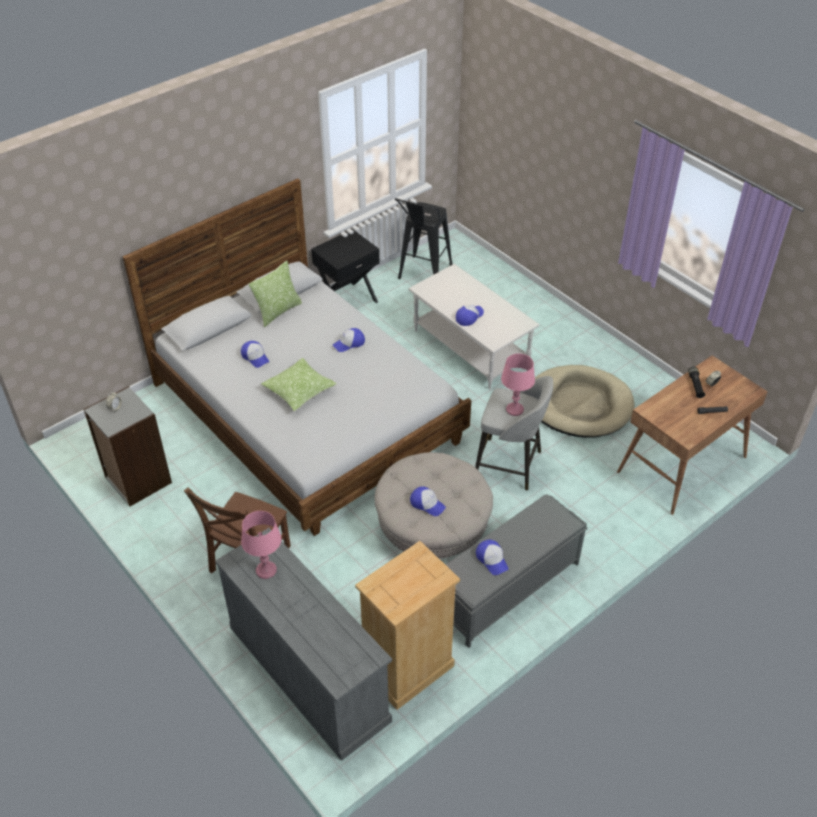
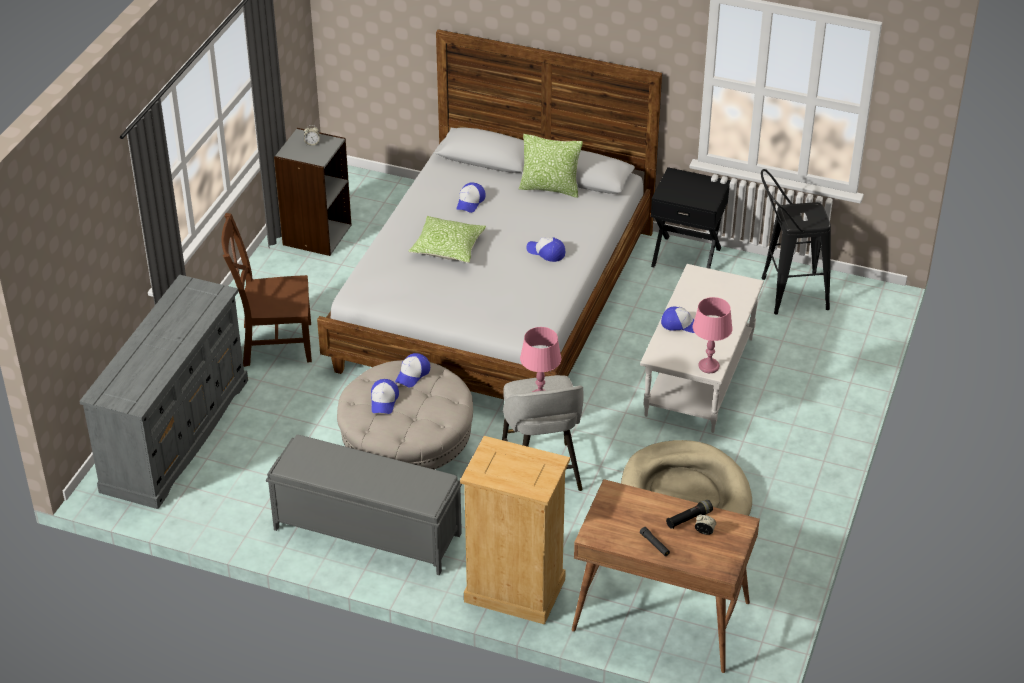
camera: 60 degrees right, 5 degrees down
pink table lamp [241,511,282,579] -> pink table lamp moved to [693,297,733,373]
beige dresser [355,541,460,710] -> beige dresser moved to [460,436,570,625]
cap [476,540,508,575] -> cap moved to [395,353,430,387]

